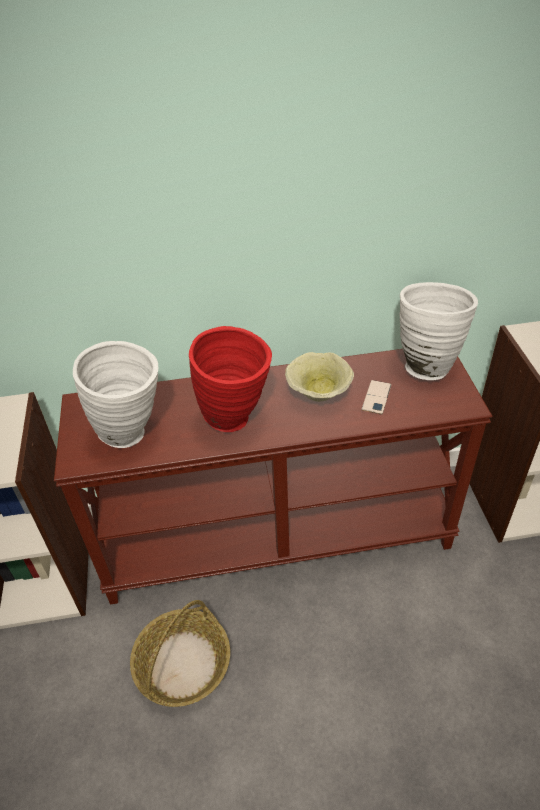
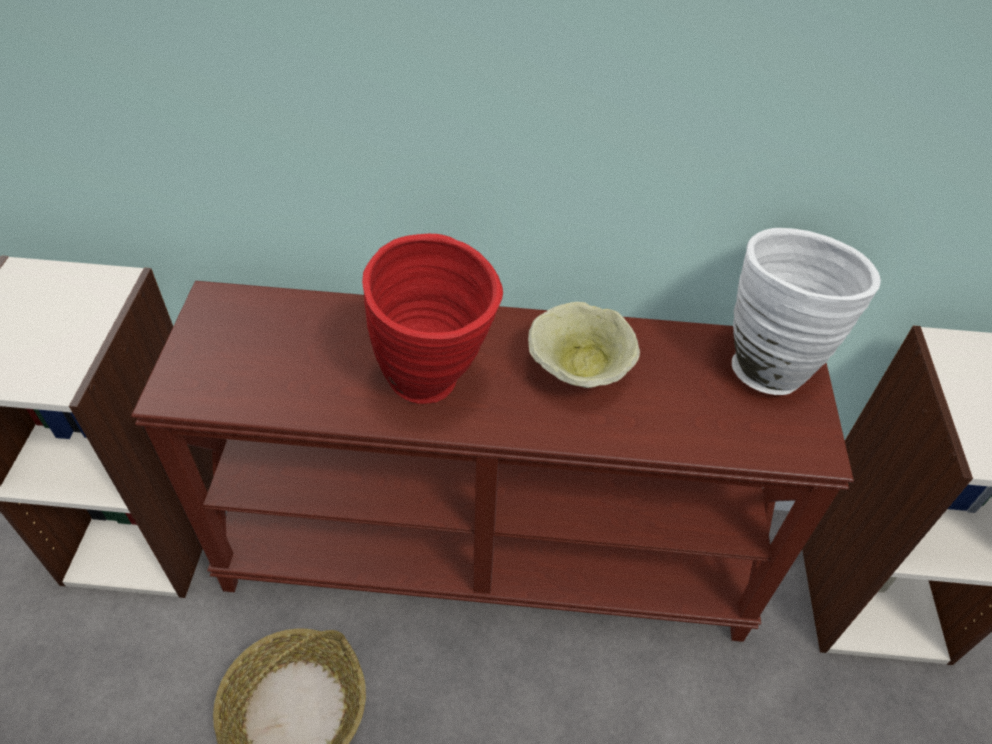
camera: 10 degrees right, 5 degrees up
white vase [73,341,158,448] -> none
phone [361,380,392,415] -> none

